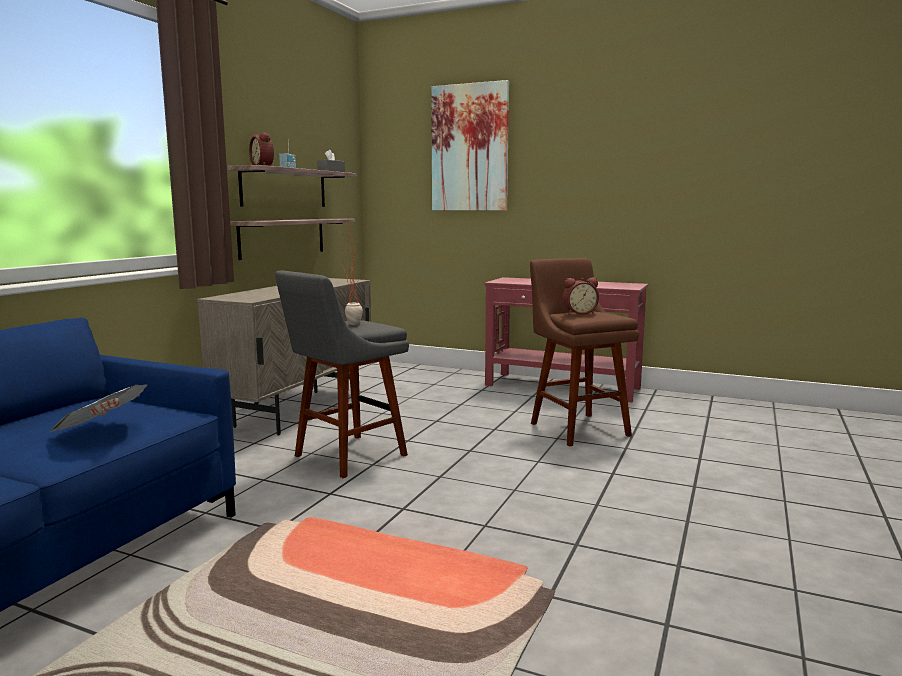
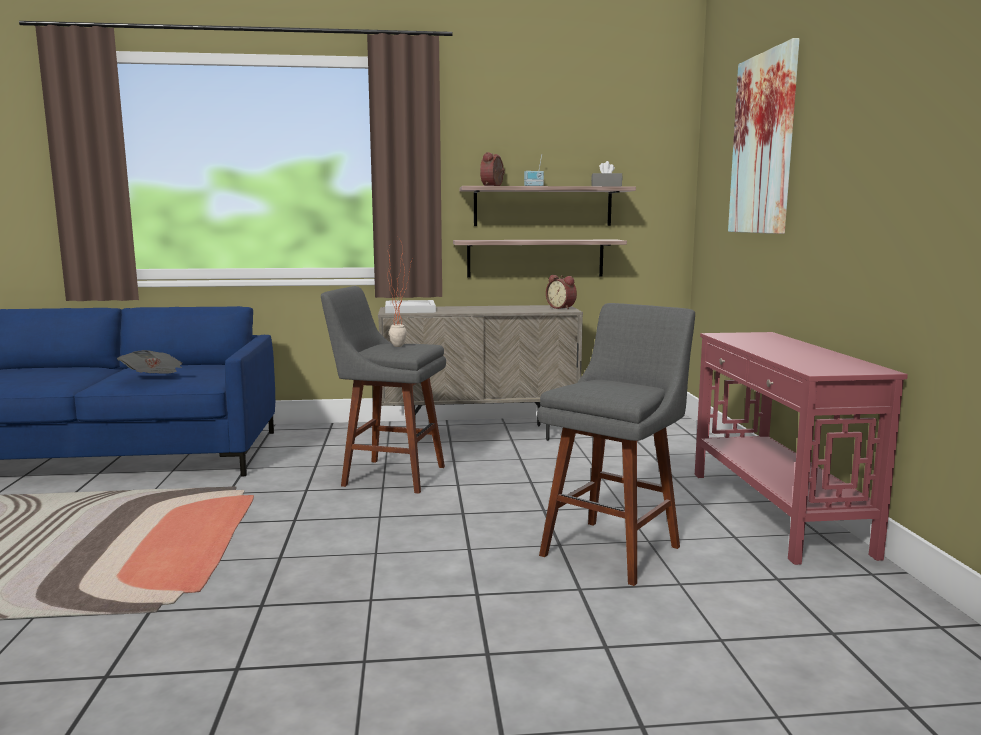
camera: 60 degrees right, 0 degrees up
brown stool [530,258,639,446] -> grey stool [537,303,695,586]
alarm clock [563,278,599,315] -> alarm clock moved to [546,275,577,309]
none -> white tray [385,300,436,313]

